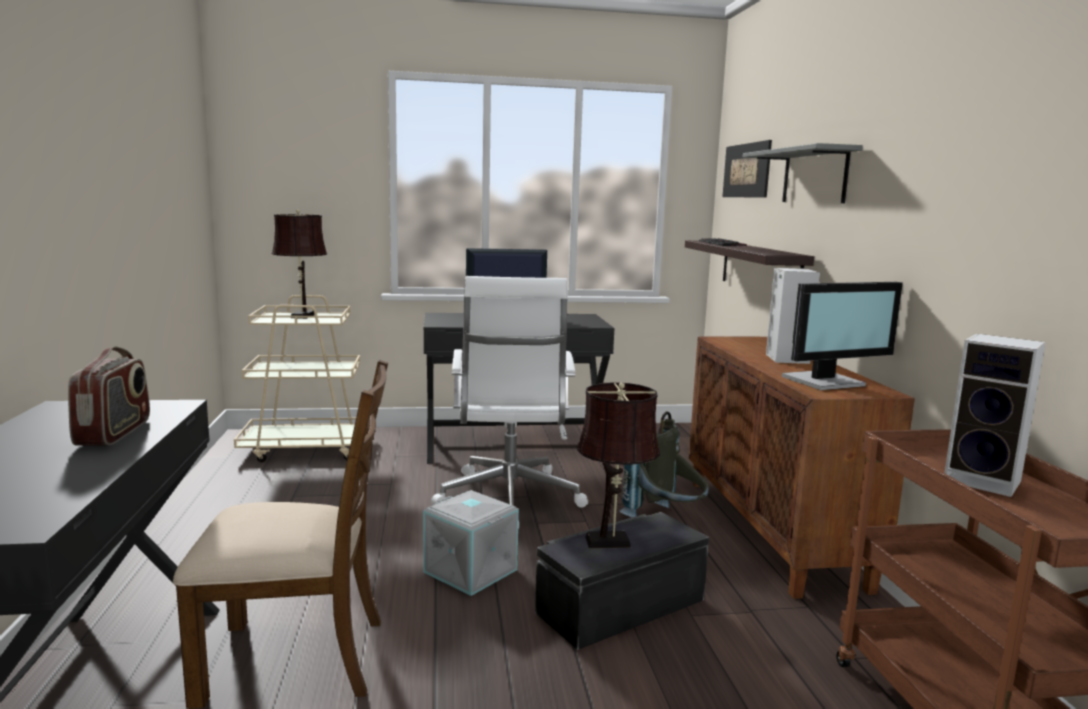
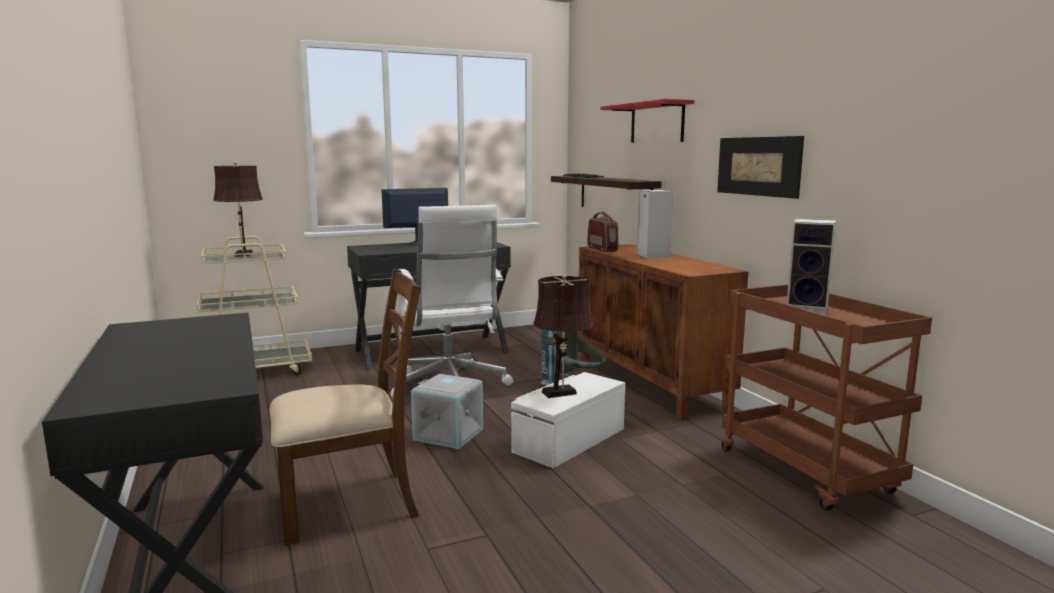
camera: 15 degrees left, 0 degrees up
radio [68,347,150,445] -> radio moved to [587,211,619,252]
black storage box [535,512,709,650] -> white storage box [511,372,625,468]
picture [722,140,772,198] -> picture moved to [717,136,804,199]
grey shelf [743,143,863,203] -> red shelf [600,99,694,143]
monitor [782,282,903,390] -> none

